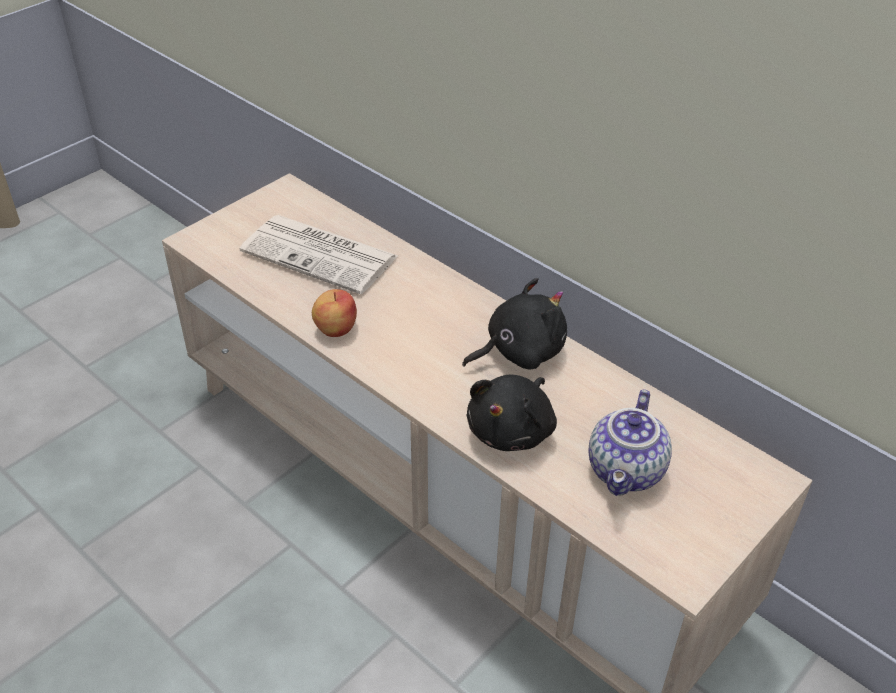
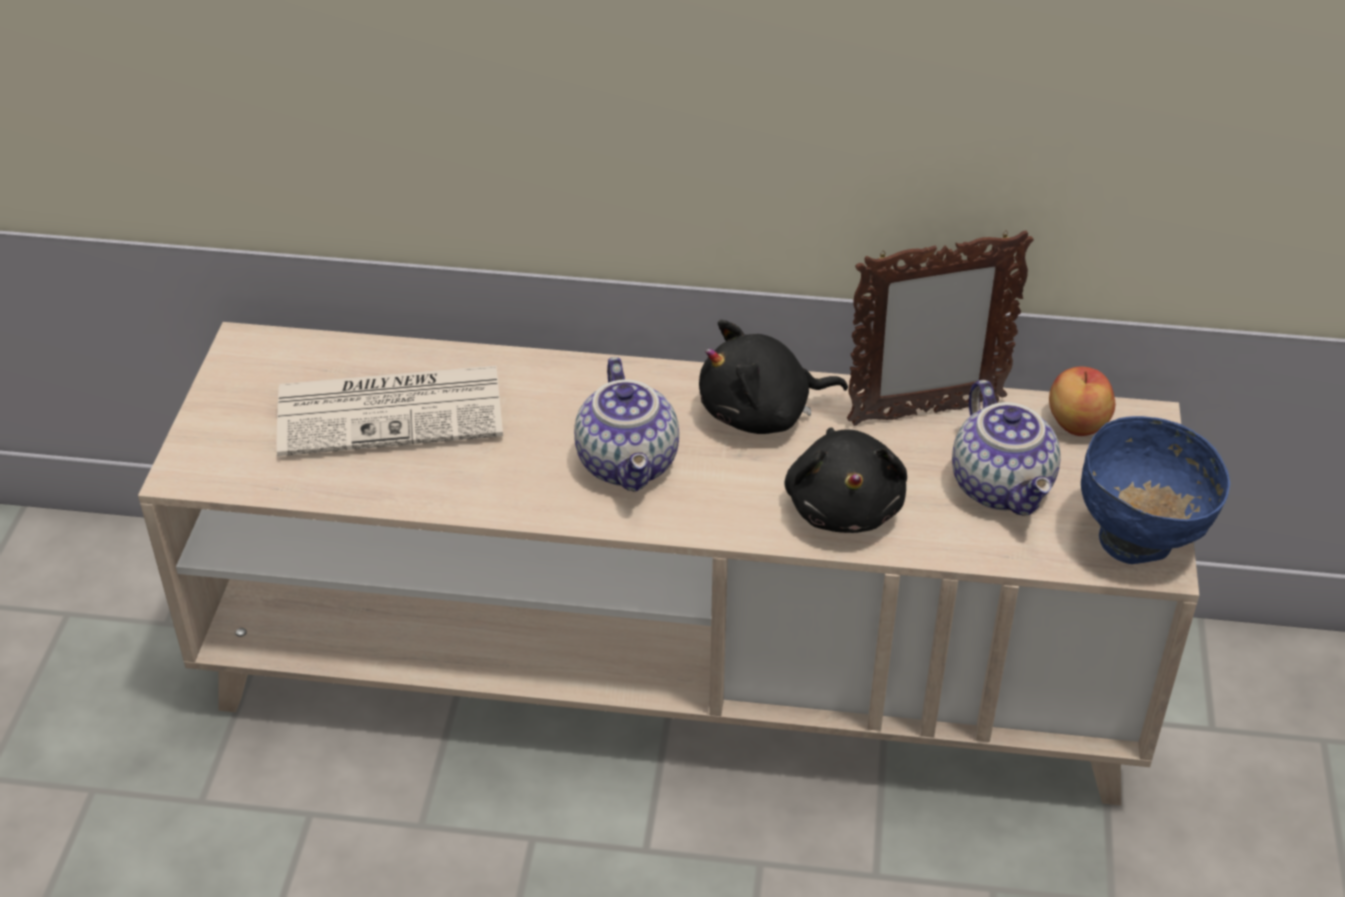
camera: 35 degrees left, 0 degrees up
apple [312,289,357,337] -> apple moved to [1049,367,1115,436]
black plush toy [462,278,567,369] -> black plush toy turned 135 degrees counterclockwise [699,320,848,434]
none -> teapot [574,357,679,492]
none -> picture frame [847,230,1034,426]
none -> blue bowl [1081,416,1230,564]

